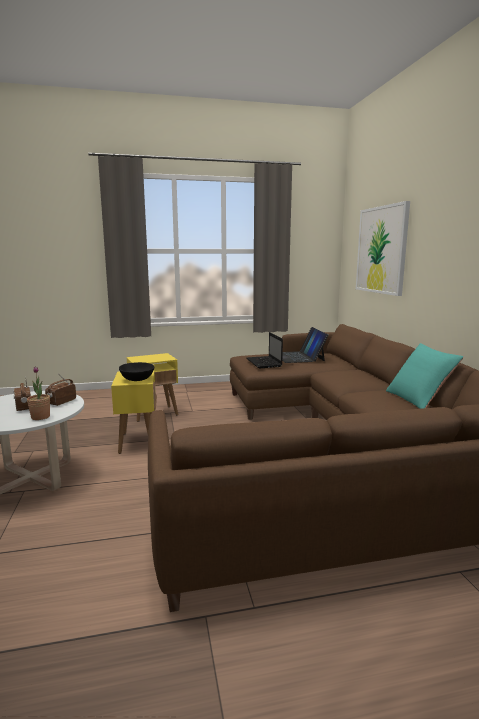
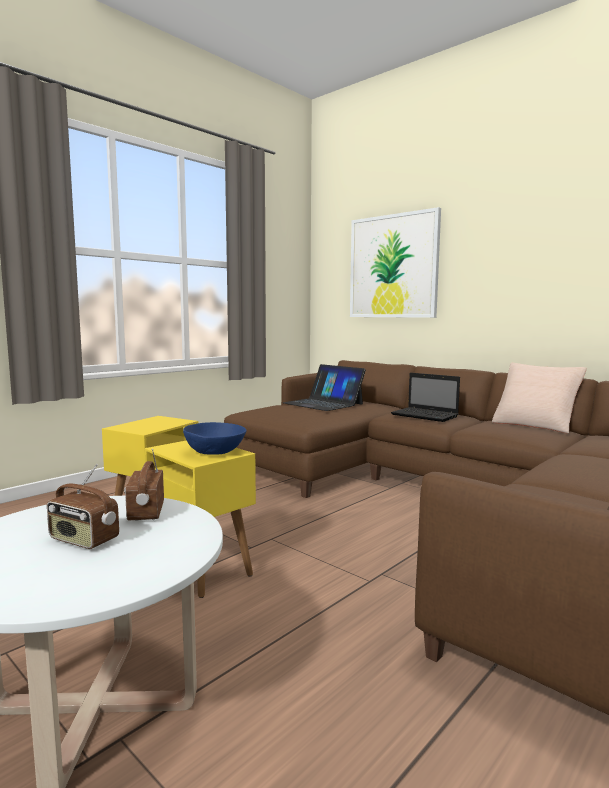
camera: 35 degrees left, 5 degrees down
potted plant [27,366,50,420] -> none
black bowl [119,362,154,381] -> blue bowl [183,422,247,455]
laptop [246,332,283,368] -> laptop moved to [391,373,460,422]
turquoise pillow [386,343,464,409] -> beige pillow [492,363,587,433]

